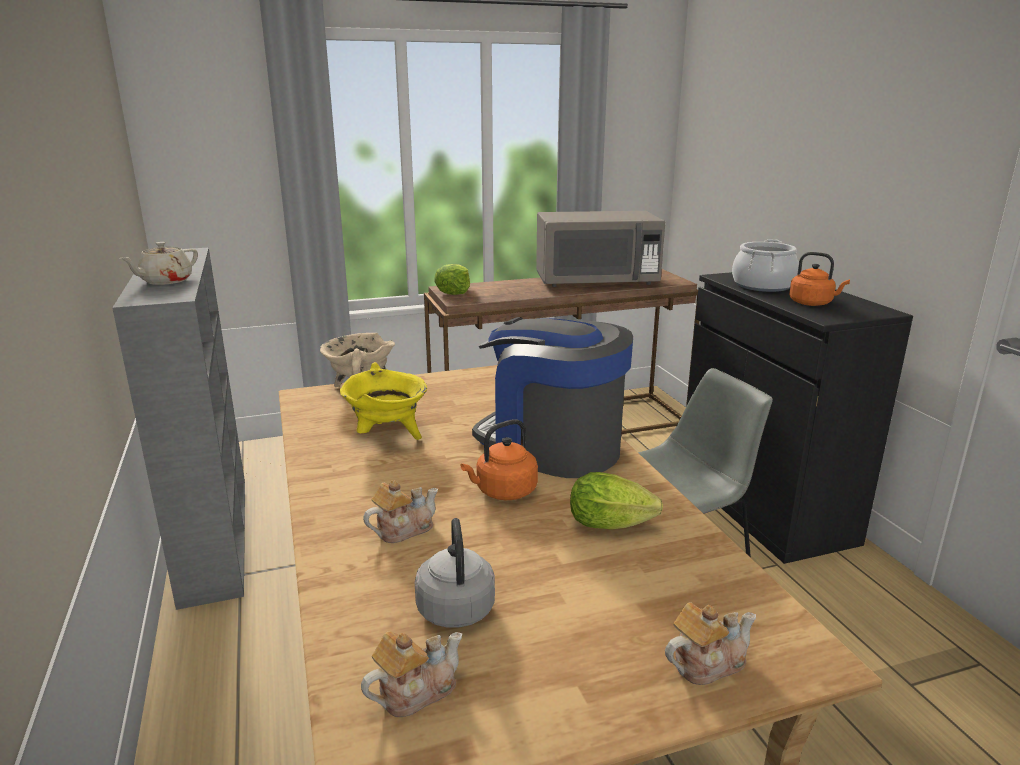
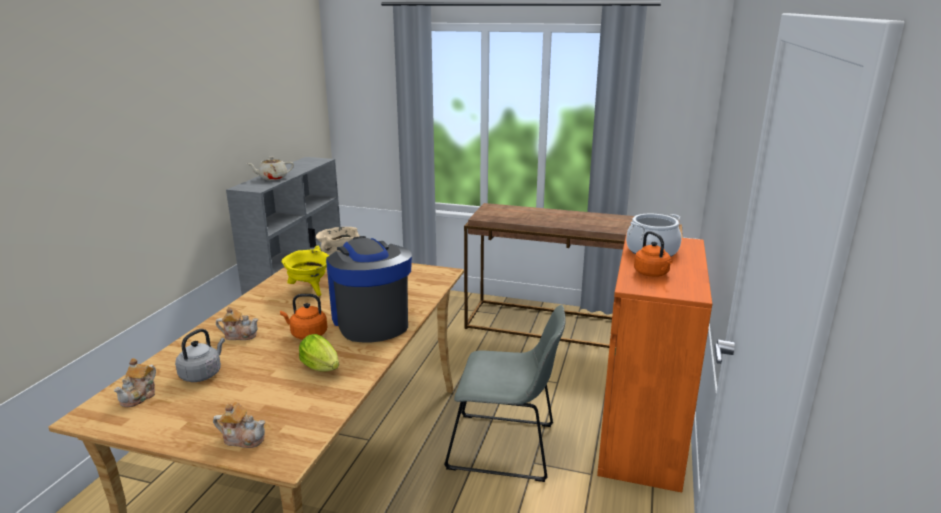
camera: 35 degrees right, 0 degrees up
teapot [361,631,462,717] -> teapot turned 105 degrees clockwise [114,358,156,407]
lettuce [434,264,470,295] -> none
grey microwave [536,211,665,287] -> none
black cabinet [687,272,913,564] -> orange cabinet [597,233,712,492]

